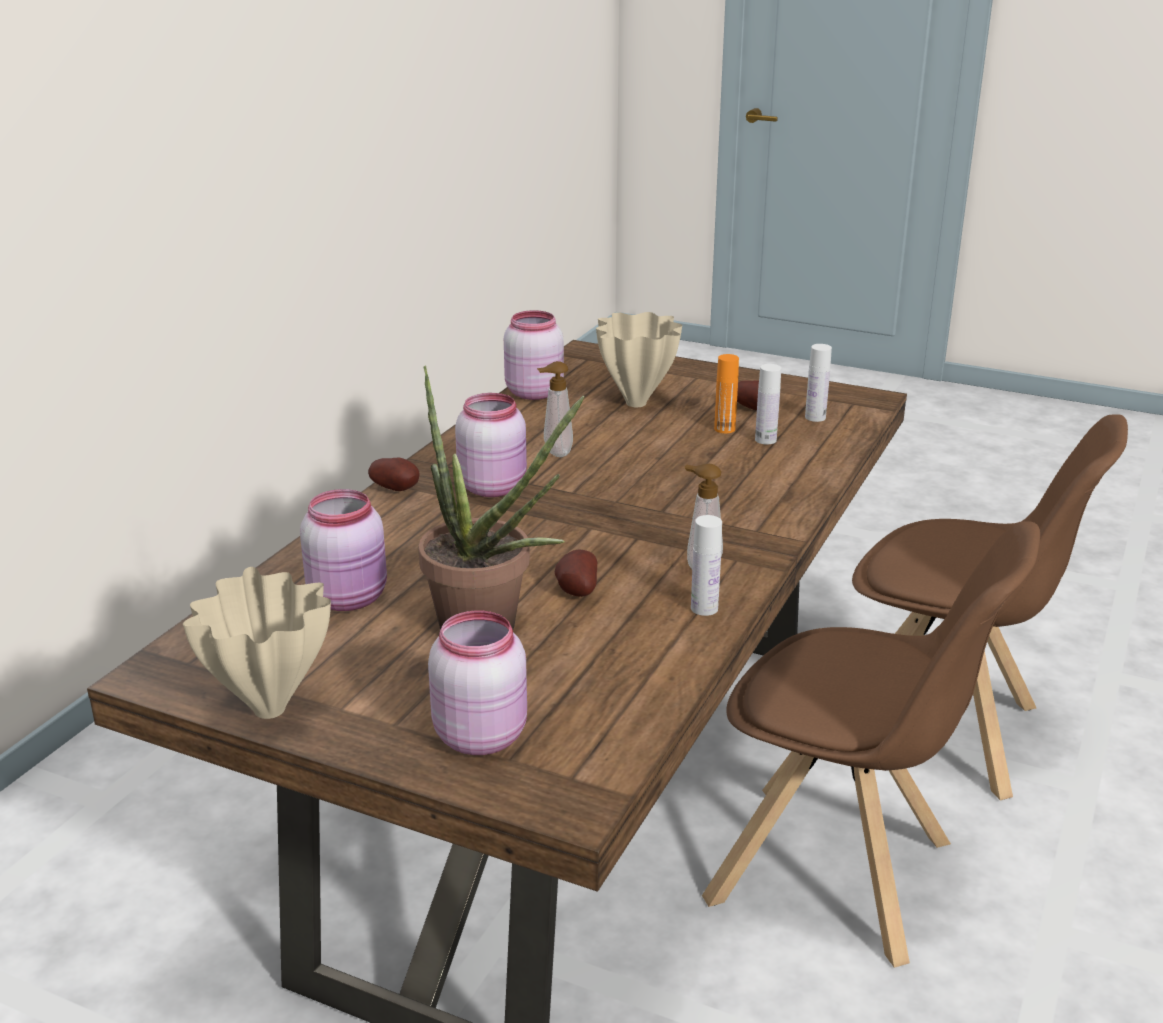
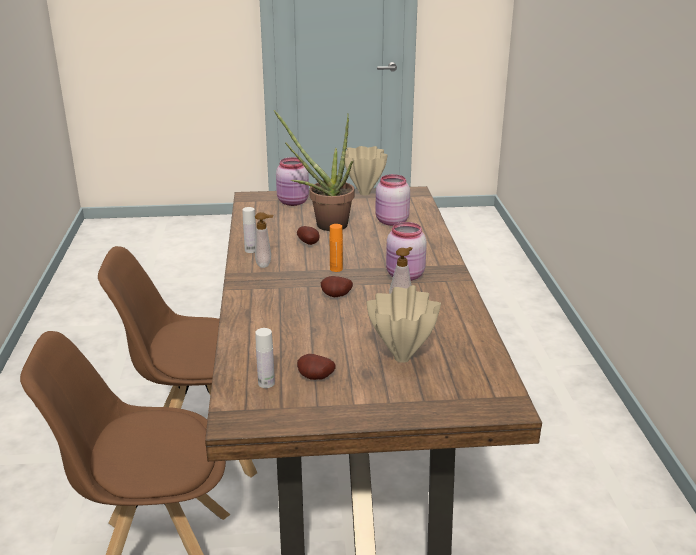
camera: 150 degrees right, 0 degrees up
potato [368,458,420,491] -> potato moved to [321,276,353,297]
pink jar [504,310,564,400] -> none
orange bottle [714,354,739,434] -> orange bottle moved to [330,224,343,272]
white bottle [755,364,781,445] -> none

